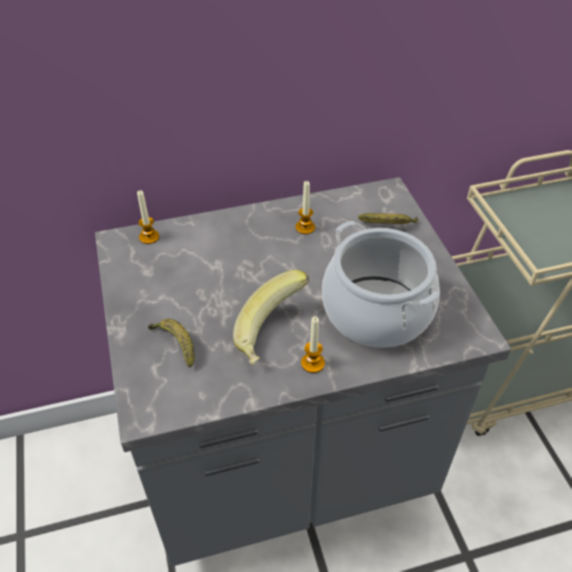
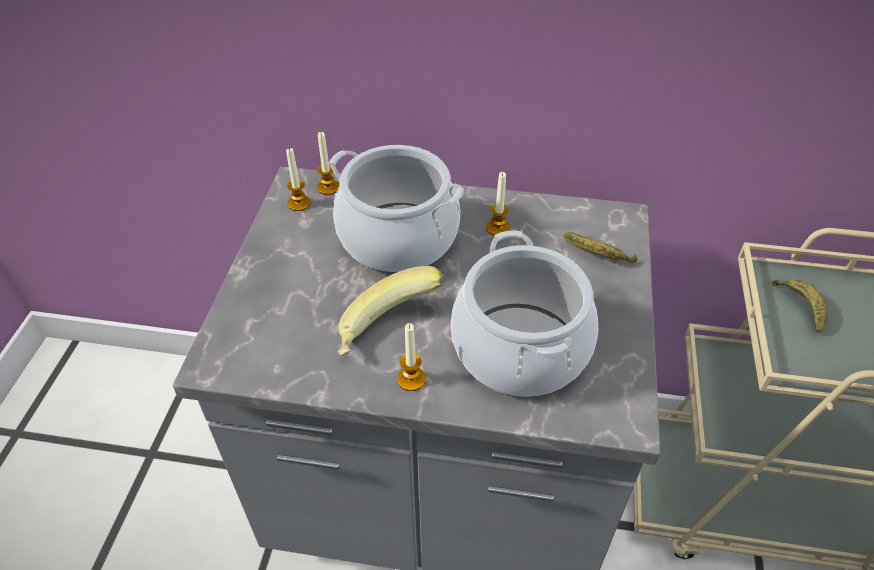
camera: 25 degrees right, 0 degrees up
banana [148,319,195,367] -> banana moved to [772,279,827,333]
none -> candle [286,148,311,211]
none -> cooking pot [329,145,464,273]

